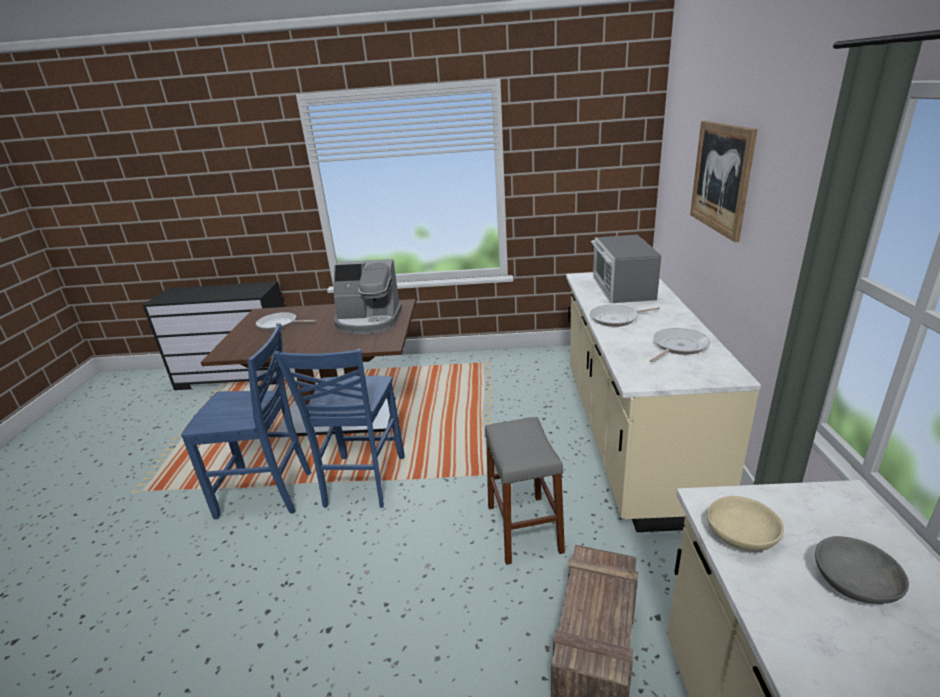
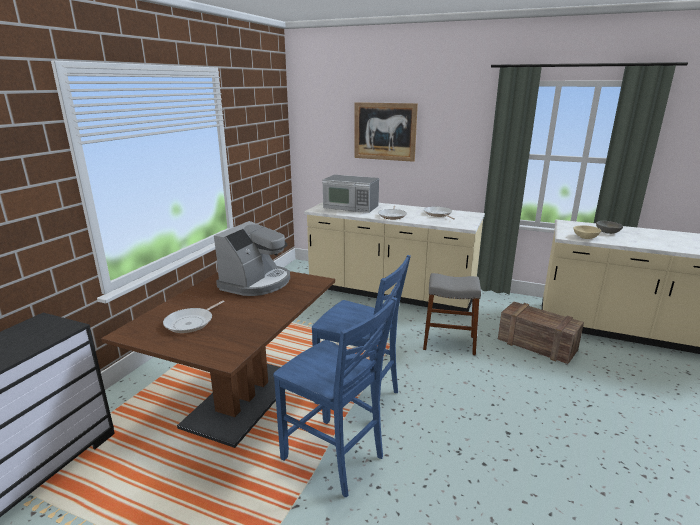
camera: 70 degrees left, 5 degrees down
blue chair [181,323,311,519] -> blue chair turned 105 degrees clockwise [273,297,397,498]

